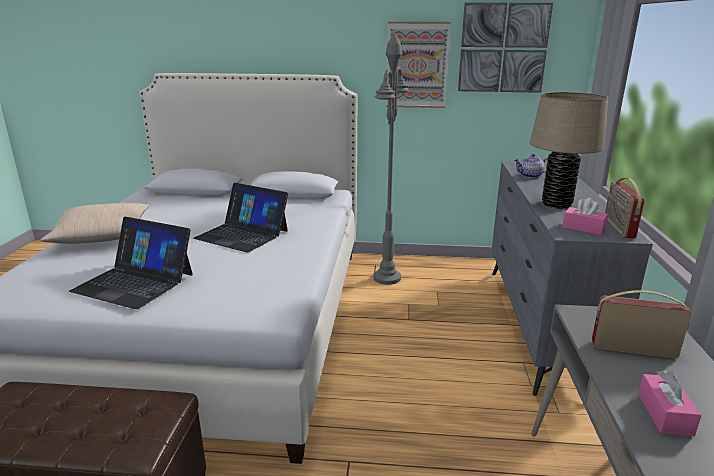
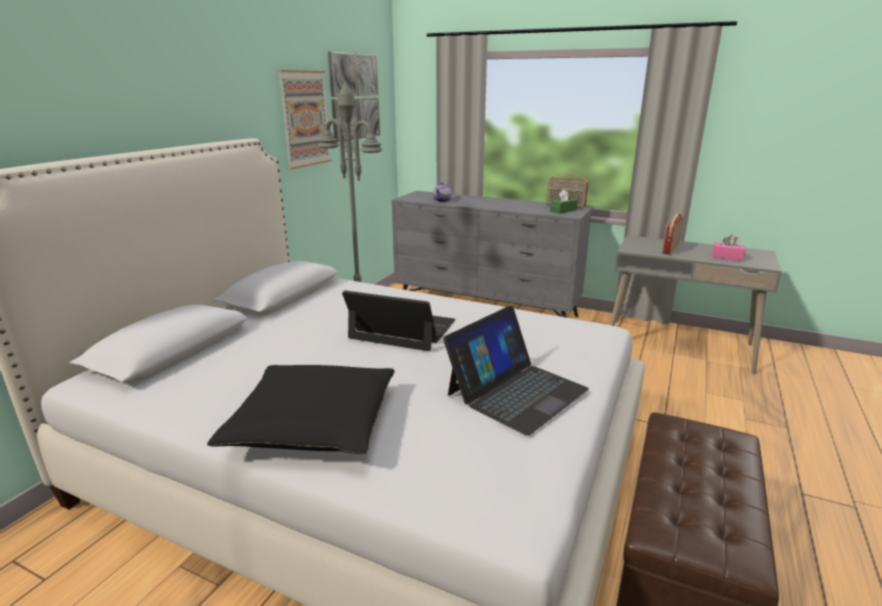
camera: 70 degrees left, 0 degrees up
beige pillow [40,203,149,244] -> black pillow [207,365,395,454]
laptop [193,183,288,253] -> laptop turned 120 degrees counterclockwise [342,290,455,351]
beige table lamp [530,92,608,209] -> none
pink tissue box [562,198,608,235] -> green tissue box [550,189,577,214]

